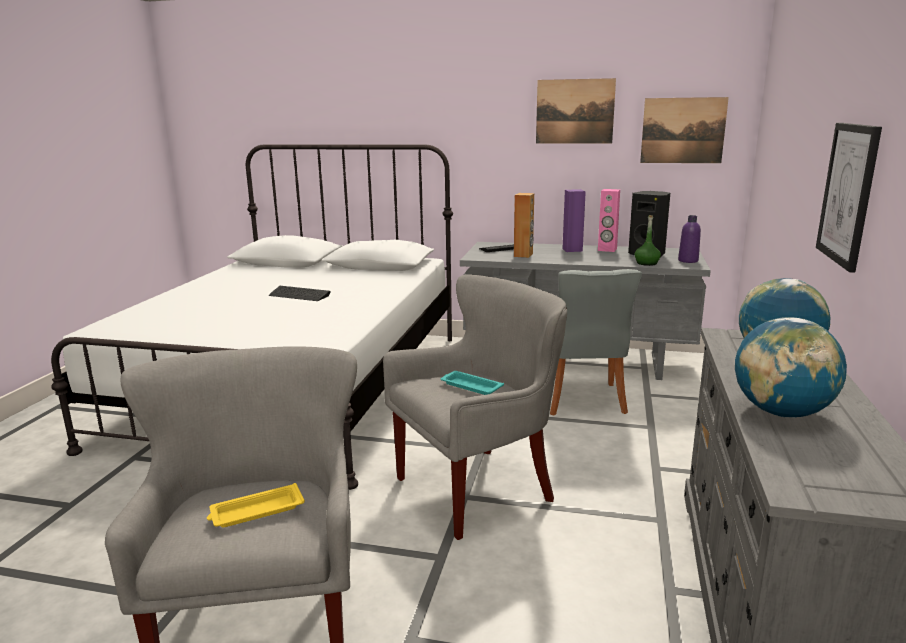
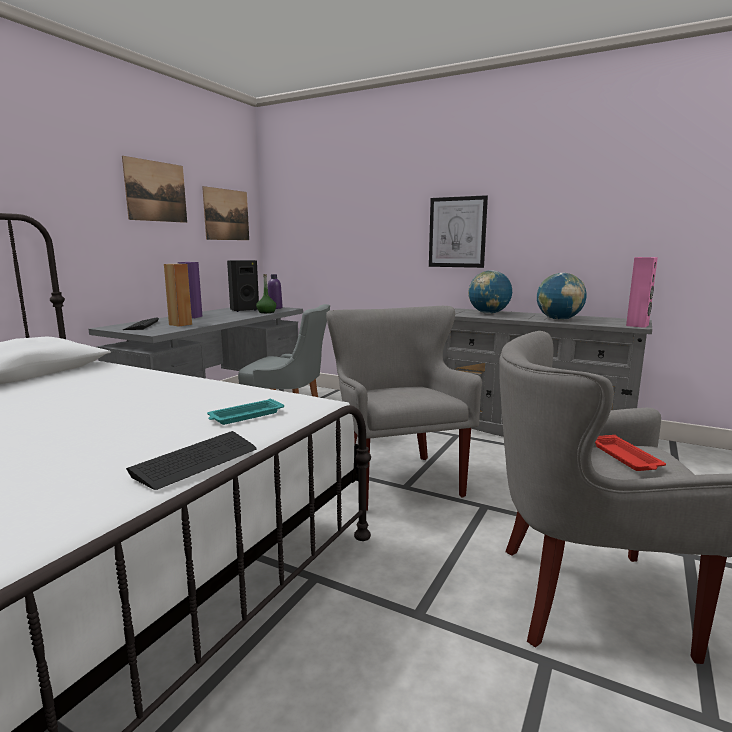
camera: 75 degrees left, 5 degrees down
yellow tray [207,483,305,528] -> red tray [595,435,666,471]
keyboard [269,286,331,301] -> keyboard moved to [126,431,256,490]
turquoise tray [441,371,504,395] -> turquoise tray moved to [207,398,284,425]
pink speaker [598,189,620,252] -> pink speaker moved to [626,257,658,328]

